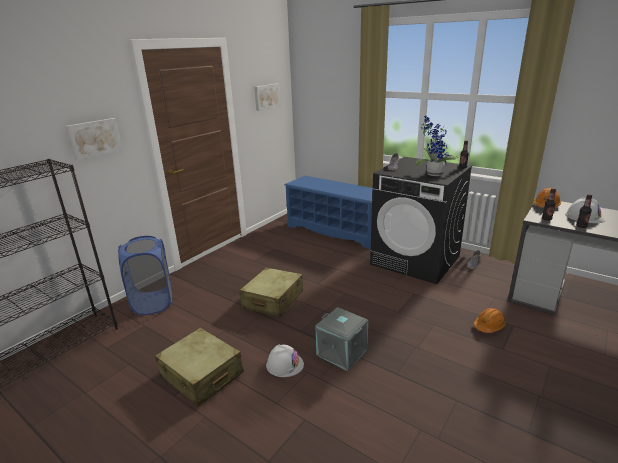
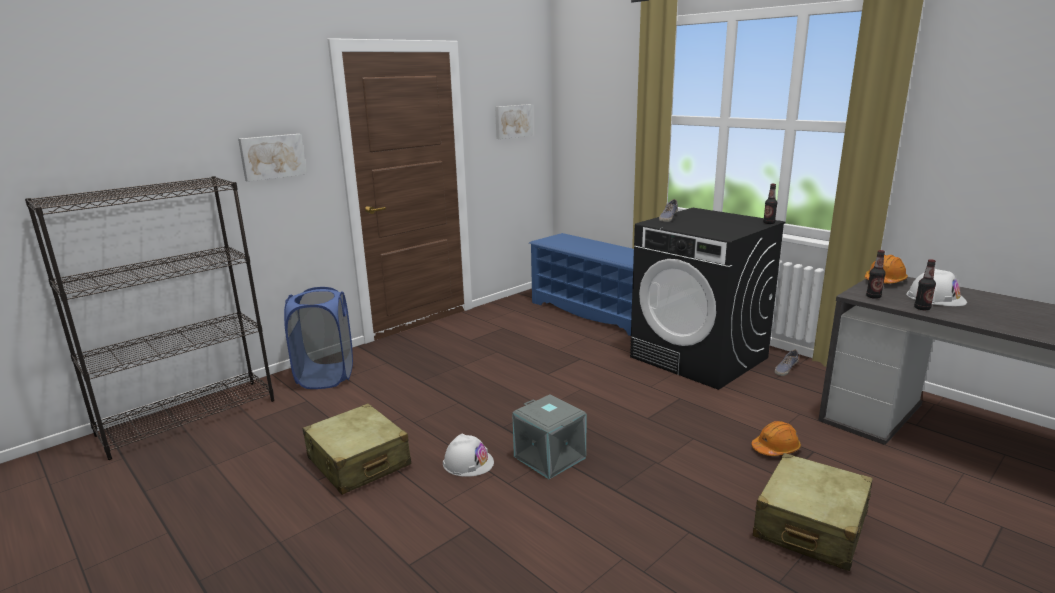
camera: 10 degrees right, 5 degrees down
beige suitcase [239,267,303,318] -> beige suitcase moved to [753,453,873,571]
potted plant [415,116,457,176] -> none

